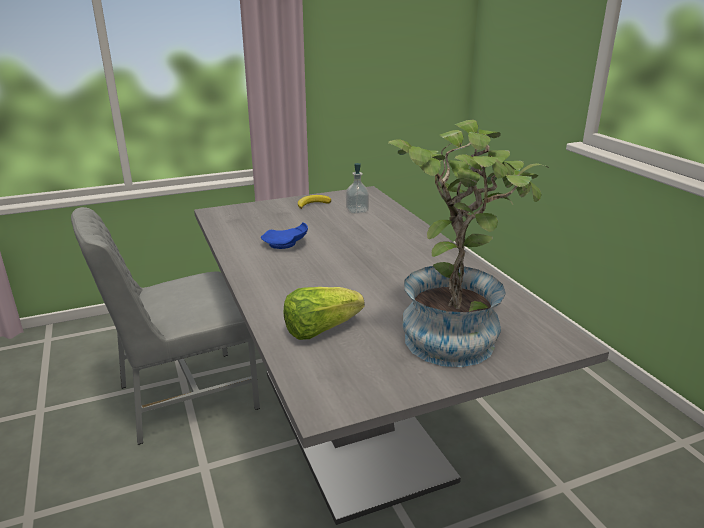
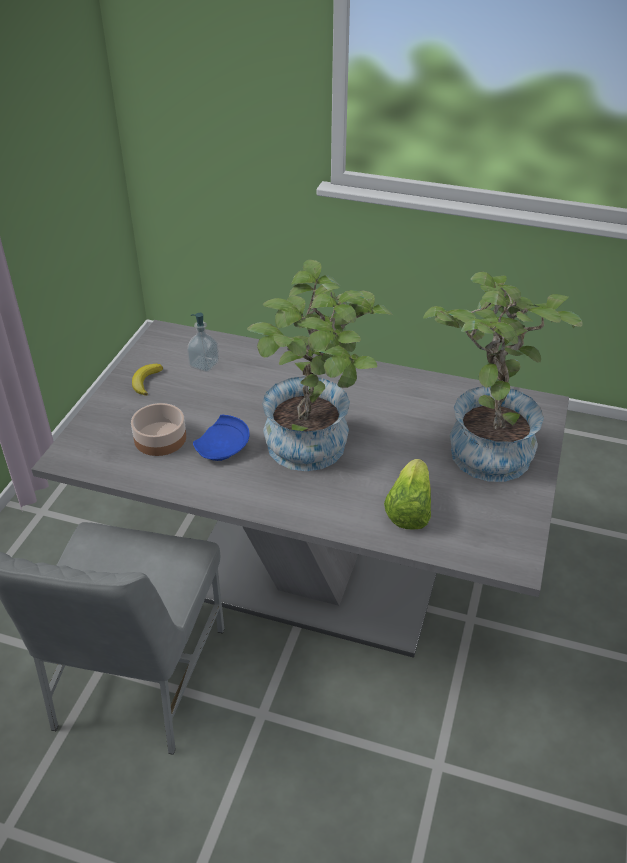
camera: 50 degrees left, 15 degrees up
none -> bowl [131,403,186,456]
none -> potted plant [247,260,393,471]

